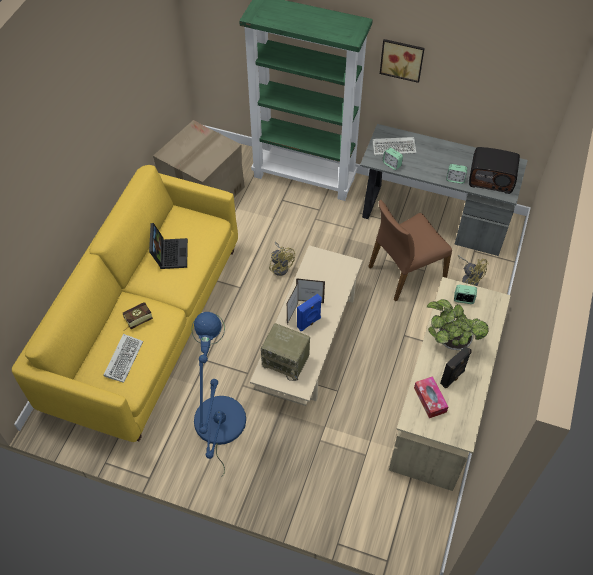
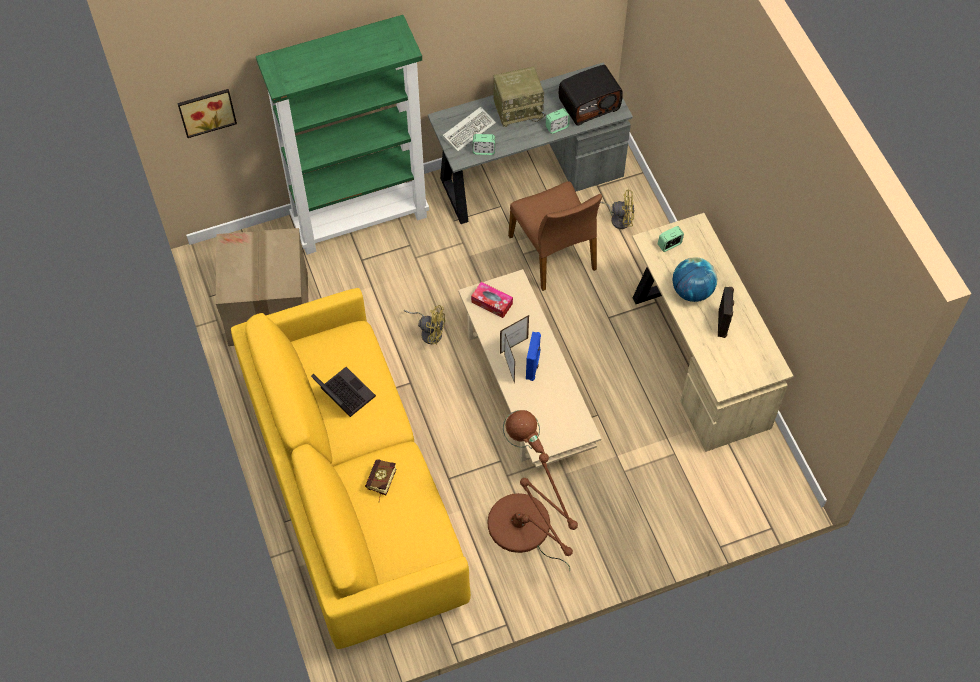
camera: 40 degrees left, 5 degrees up
keyboard [103,334,143,383] -> none
blue floor lamp [192,312,246,477] -> brown floor lamp [487,410,578,571]
radio [261,323,310,381] -> radio moved to [493,67,546,127]
brown chair [368,200,452,302] -> brown chair turned 45 degrees counterclockwise [508,181,602,291]
picture [380,39,425,83] -> picture moved to [177,89,237,138]
tissue box [414,376,448,418] -> tissue box moved to [471,282,513,318]
potted plant [427,299,489,350] -> globe [672,257,717,302]

